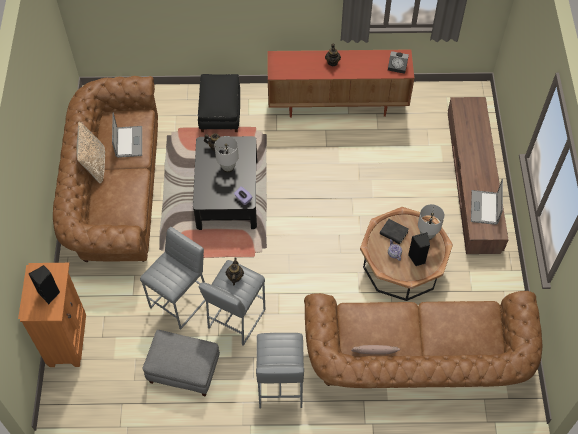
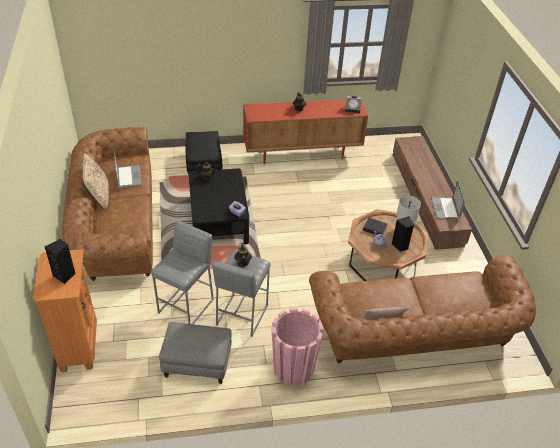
camera: 10 degrees left, 15 degrees down
white table lamp [214,136,239,172] -> none
grey stool [256,333,304,409] -> pink planter [271,308,323,386]

